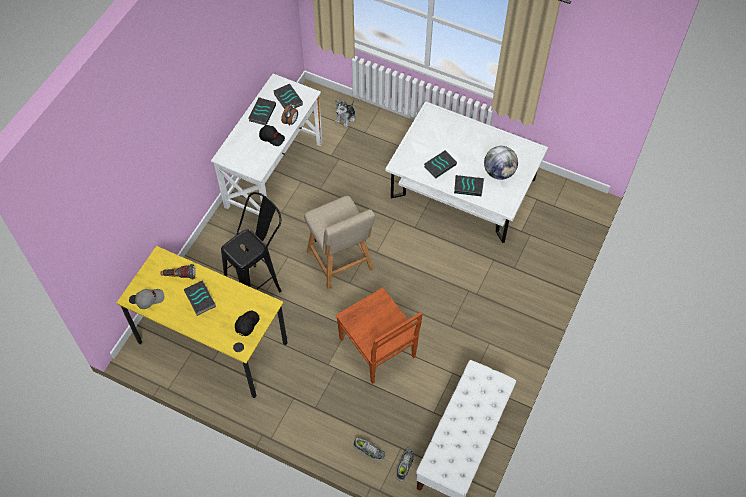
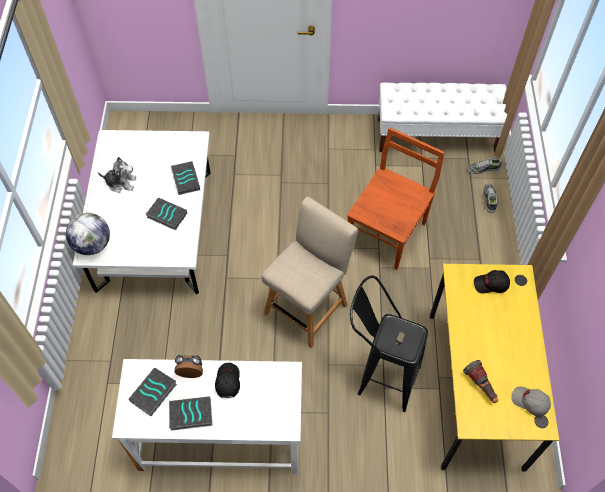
camera: 115 degrees left, 0 degrees up
book [184,280,216,316] -> none
plush toy [335,100,355,128] -> plush toy moved to [98,157,136,193]
globe [484,146,518,180] -> globe moved to [66,213,110,255]

